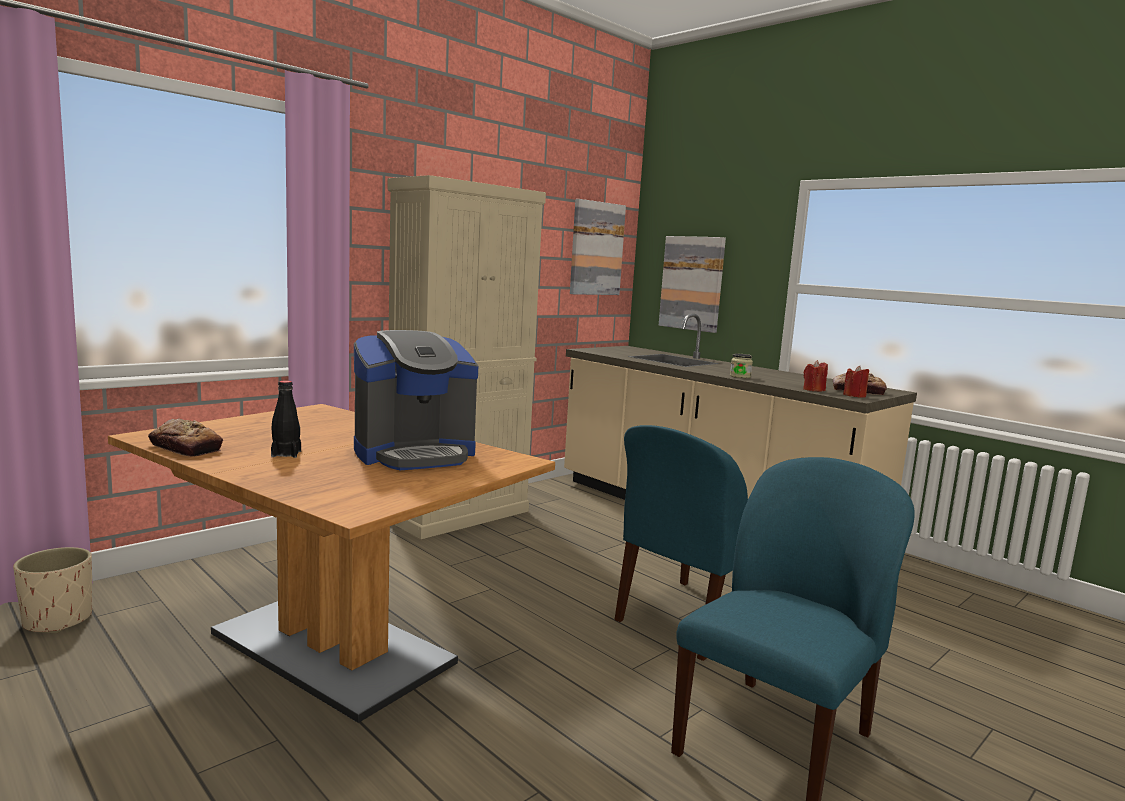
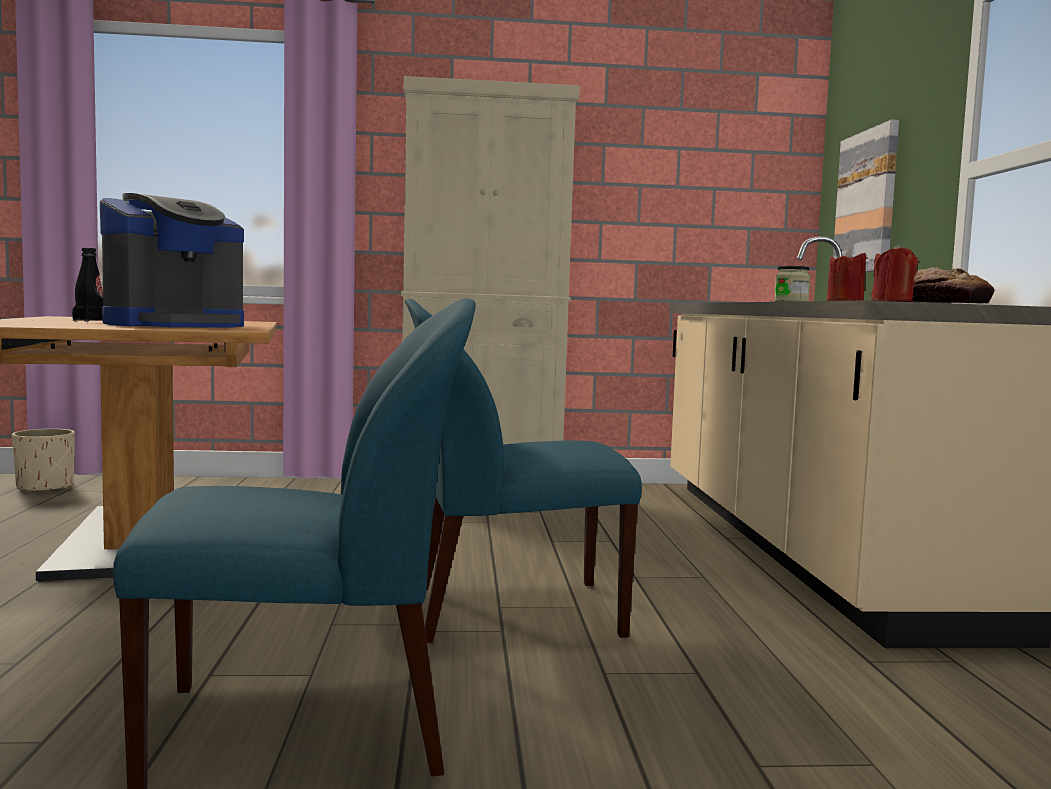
camera: 40 degrees right, 5 degrees down
bread [148,419,223,457] -> none
coffee machine [354,330,478,470] -> coffee machine turned 60 degrees counterclockwise [100,193,244,327]
picture [570,199,626,295] -> none

